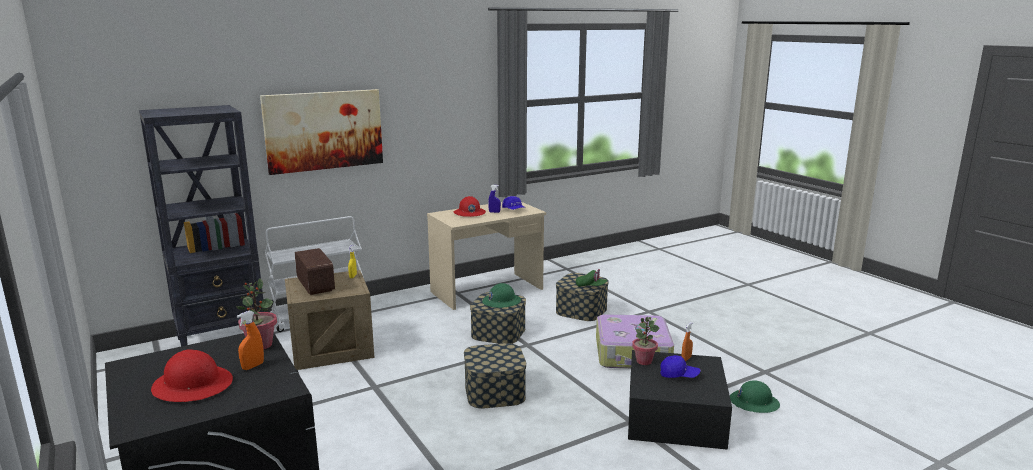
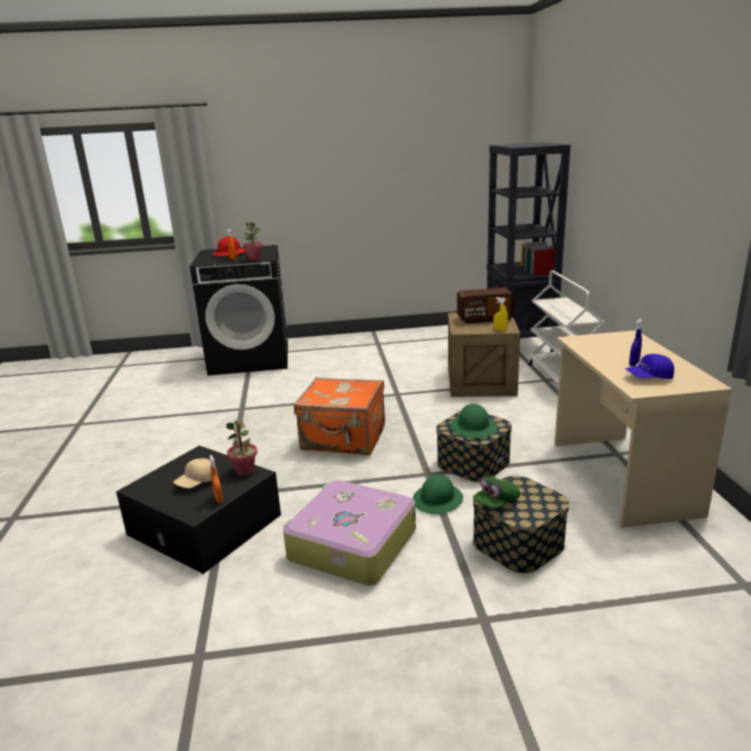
camera: 115 degrees right, 5 degrees up
picture [260,89,383,175] -> none
red hard hat [454,196,486,217] -> none
storage box [464,343,526,408] -> orange suitcase [294,377,385,455]
blue cap [660,355,701,378] -> beige cap [173,458,218,488]
green hard hat [730,380,780,413] -> green hard hat moved to [413,475,463,514]

